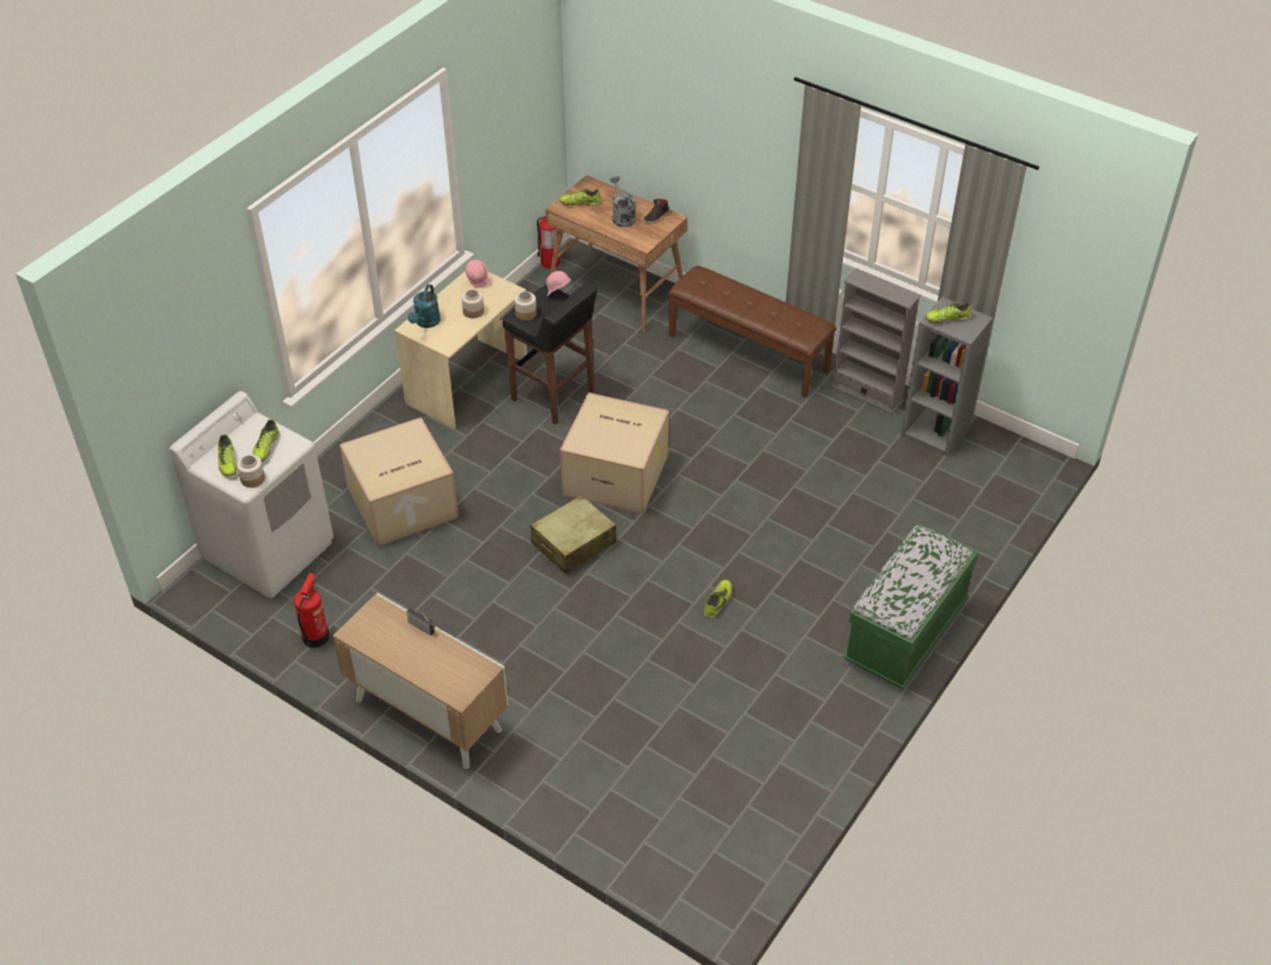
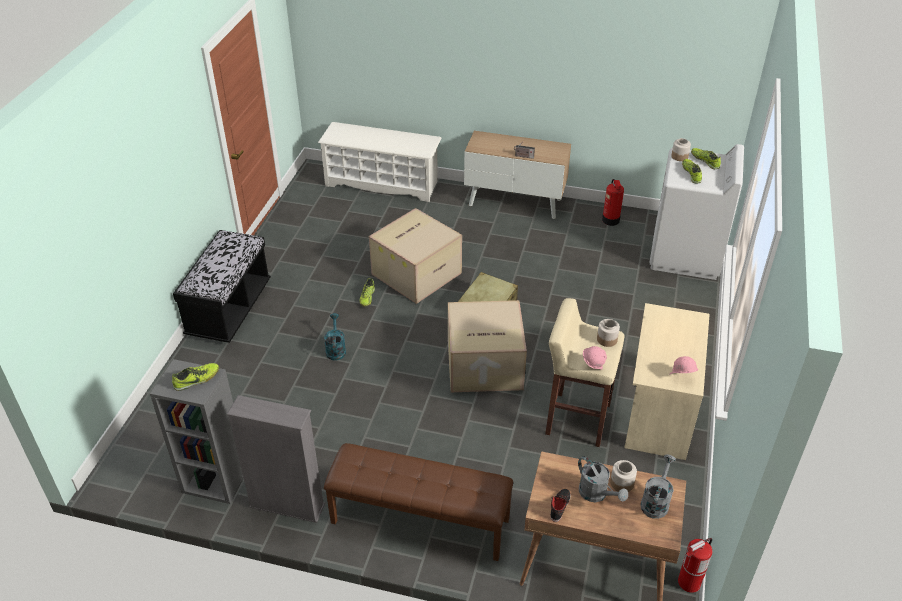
camera: 160 degrees right, 5 degrees down
cardboard box [339,417,459,547] -> cardboard box moved to [369,208,462,304]
turquoise watering can [408,284,440,328] -> turquoise watering can moved to [324,313,346,361]
jar [462,290,484,318] -> jar moved to [610,460,637,492]
black stool [503,281,598,424] -> beige stool [545,298,624,447]
shoe [559,189,601,206] -> grey watering can [640,454,676,519]
green bench [844,524,979,689] -> black bench [173,230,271,343]
none -> white shoe rack [318,122,442,202]

